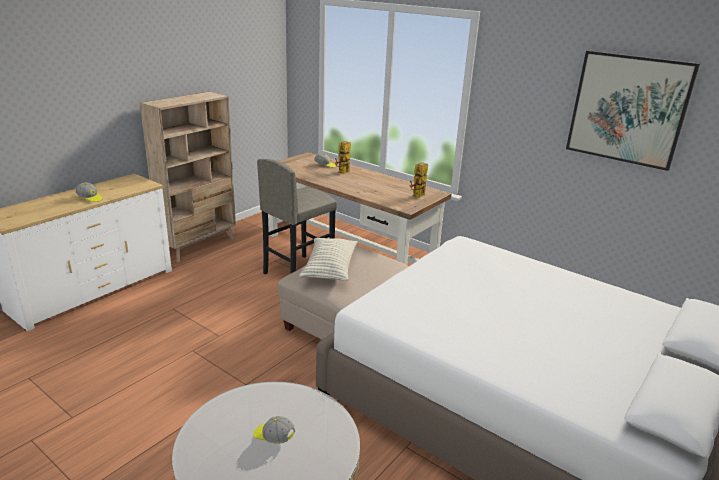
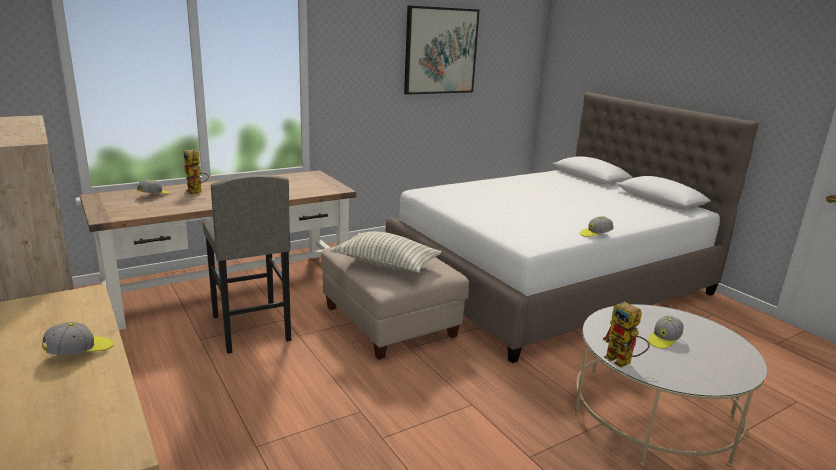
camera: 70 degrees left, 5 degrees down
toy robot [410,162,428,198] -> toy robot moved to [603,302,650,368]
none -> cap [580,216,614,237]

